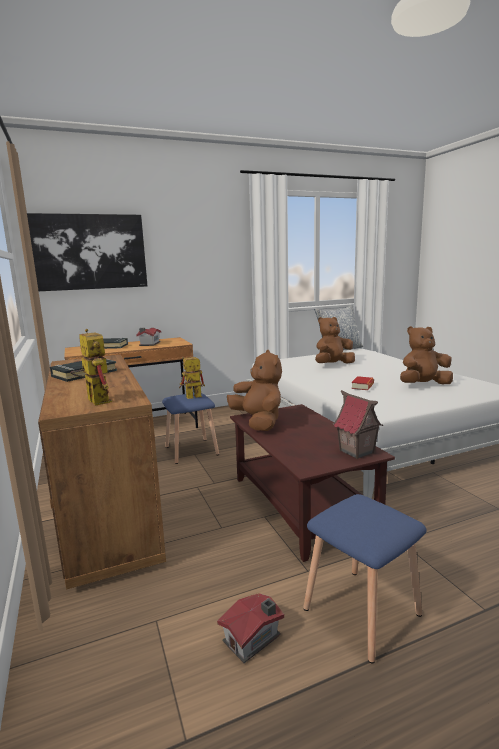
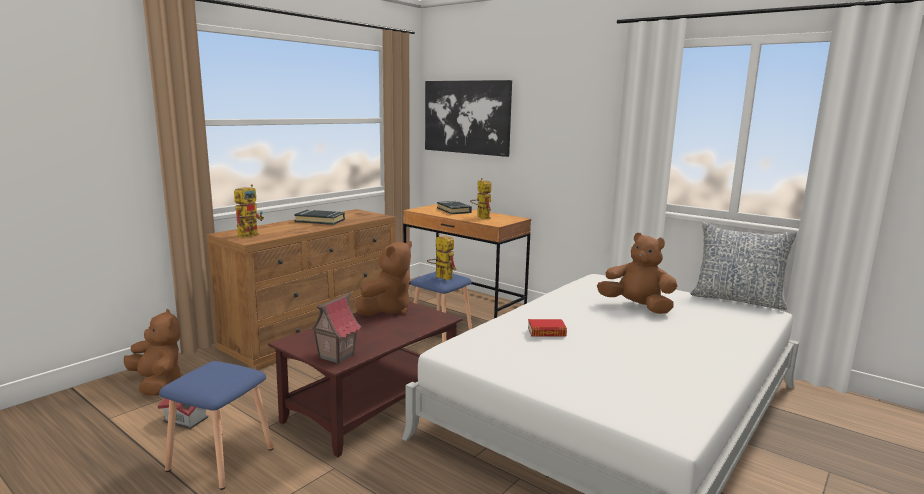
camera: 60 degrees right, 0 degrees up
toy house [137,327,161,346] -> toy robot [470,178,491,219]
brown plush toy [400,326,453,385] -> brown plush toy moved to [124,309,182,396]

